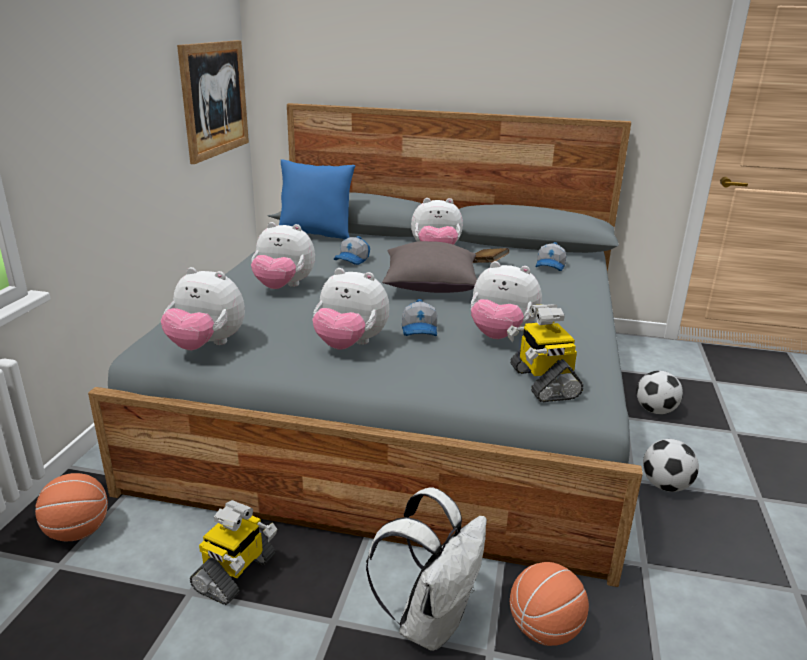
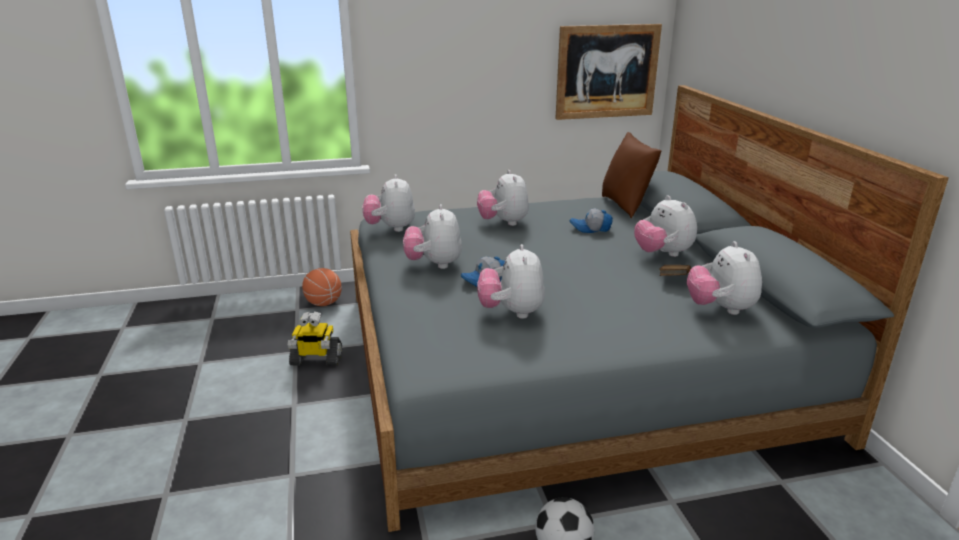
camera: 65 degrees right, 0 degrees up
blue pillow [279,159,355,239] -> brown pillow [602,132,661,218]
white backpack [366,487,487,651] -> none
grey pillow [382,241,477,293] -> none
toy robot [507,304,583,403] -> none
basketball [510,562,589,646] -> none
cap [536,242,566,271] -> plush toy [687,241,762,315]
football [636,371,683,414] -> none

